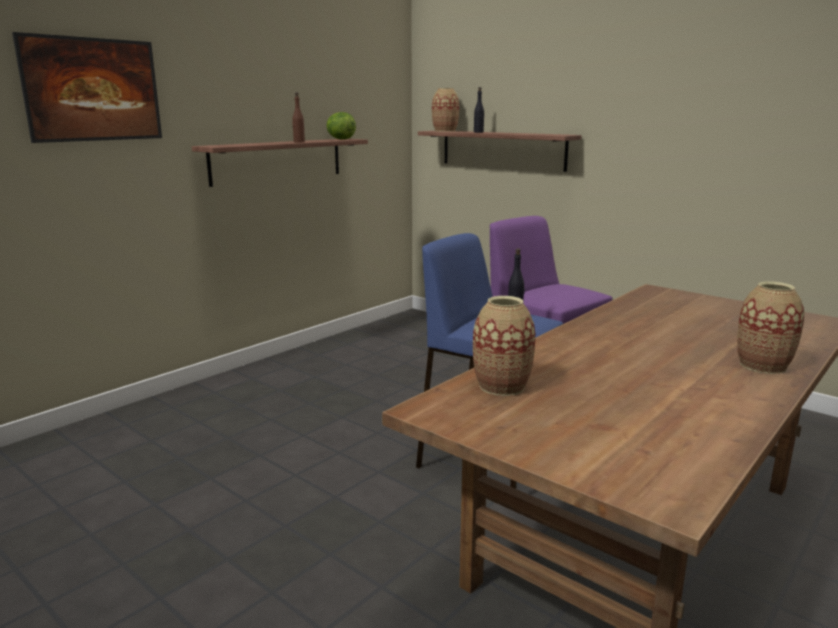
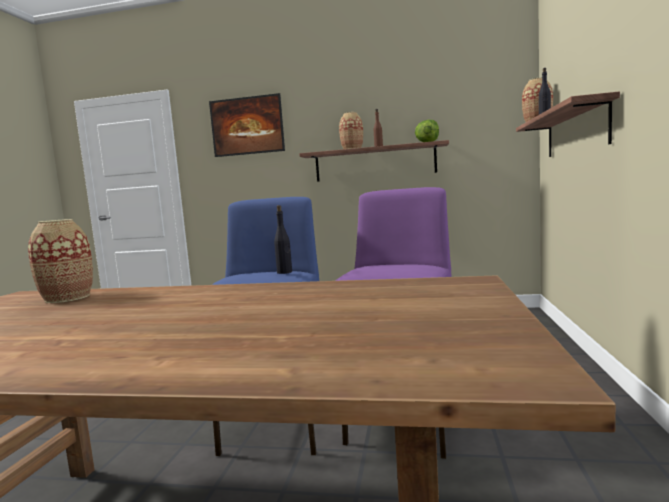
camera: 60 degrees right, 10 degrees down
vase [737,281,804,374] -> vase moved to [339,112,363,149]

